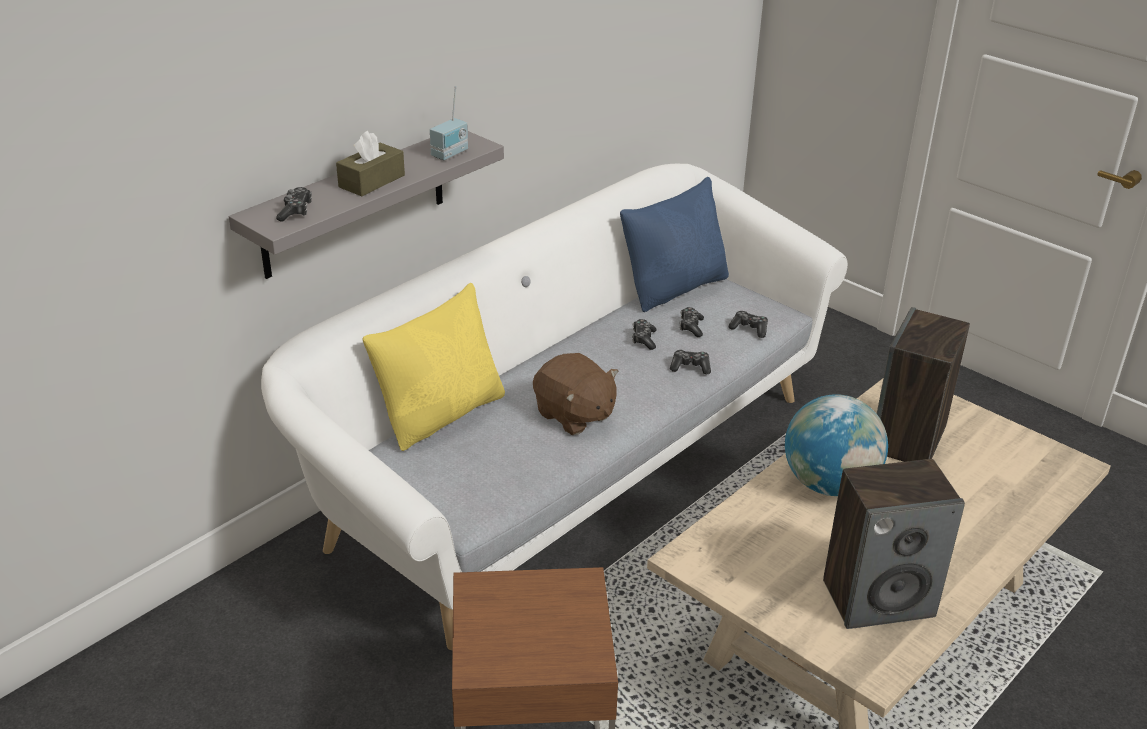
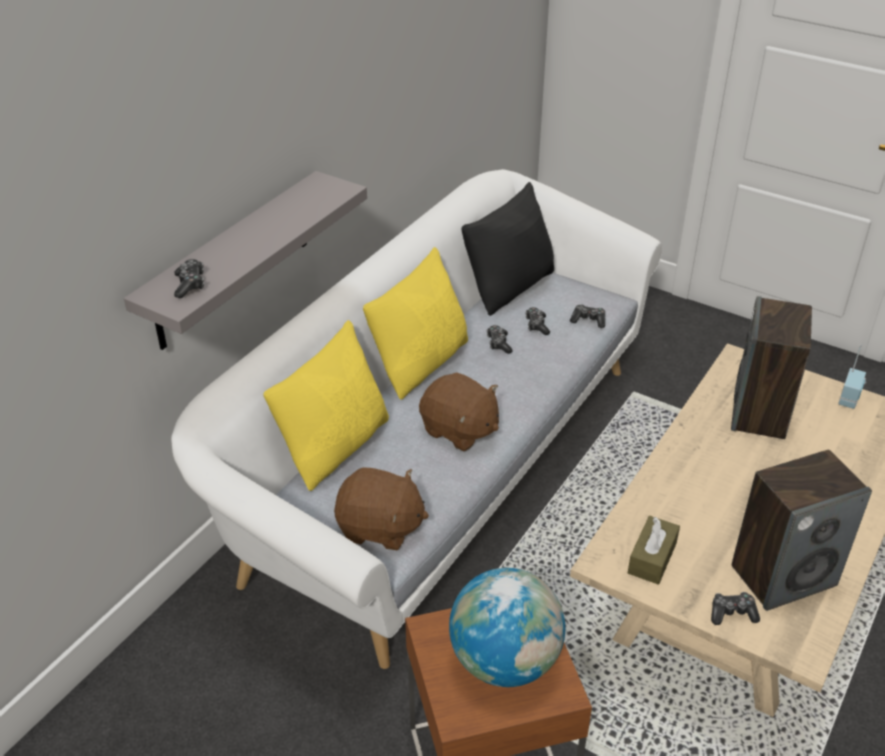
camera: 10 degrees left, 5 degrees up
brown tissue box [336,131,405,196] -> brown tissue box moved to [628,516,680,584]
radio [430,86,468,160] -> radio moved to [838,345,866,409]
blue pillow [620,177,729,312] -> black pillow [461,182,554,316]
game controller [670,350,711,374] -> game controller moved to [711,592,760,625]
globe [785,394,888,496] -> globe moved to [449,568,565,687]
none -> brown plush toy [334,467,429,550]
none -> yellow pillow [363,247,468,400]

